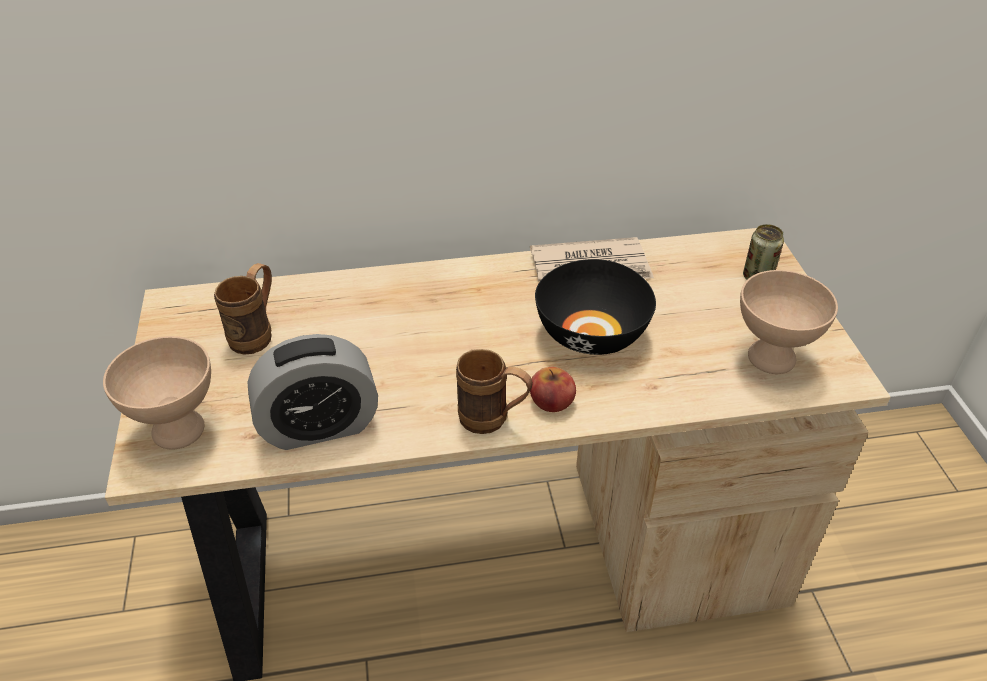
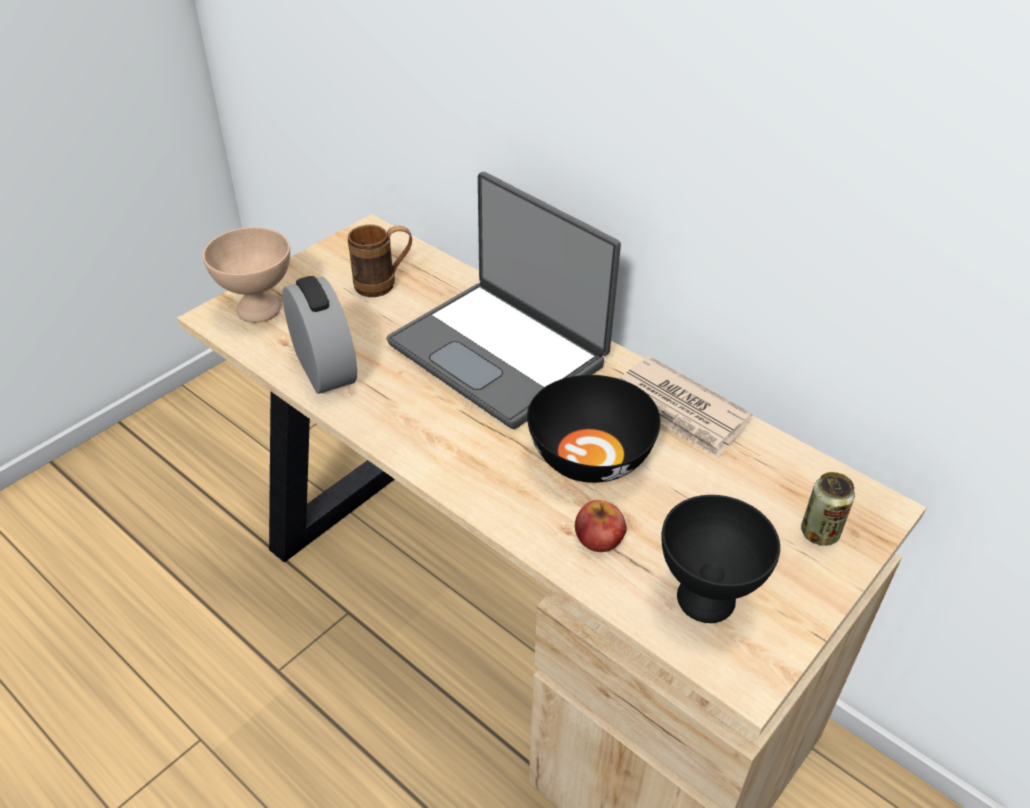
camera: 50 degrees right, 0 degrees up
alarm clock [247,334,378,450] -> alarm clock turned 150 degrees counterclockwise [282,276,357,394]
brown mug [456,349,533,434] -> none
apple [530,367,576,412] -> apple moved to [575,500,627,552]
beige bowl [740,270,838,374] -> black bowl [661,495,780,623]
none -> laptop [387,172,621,429]

